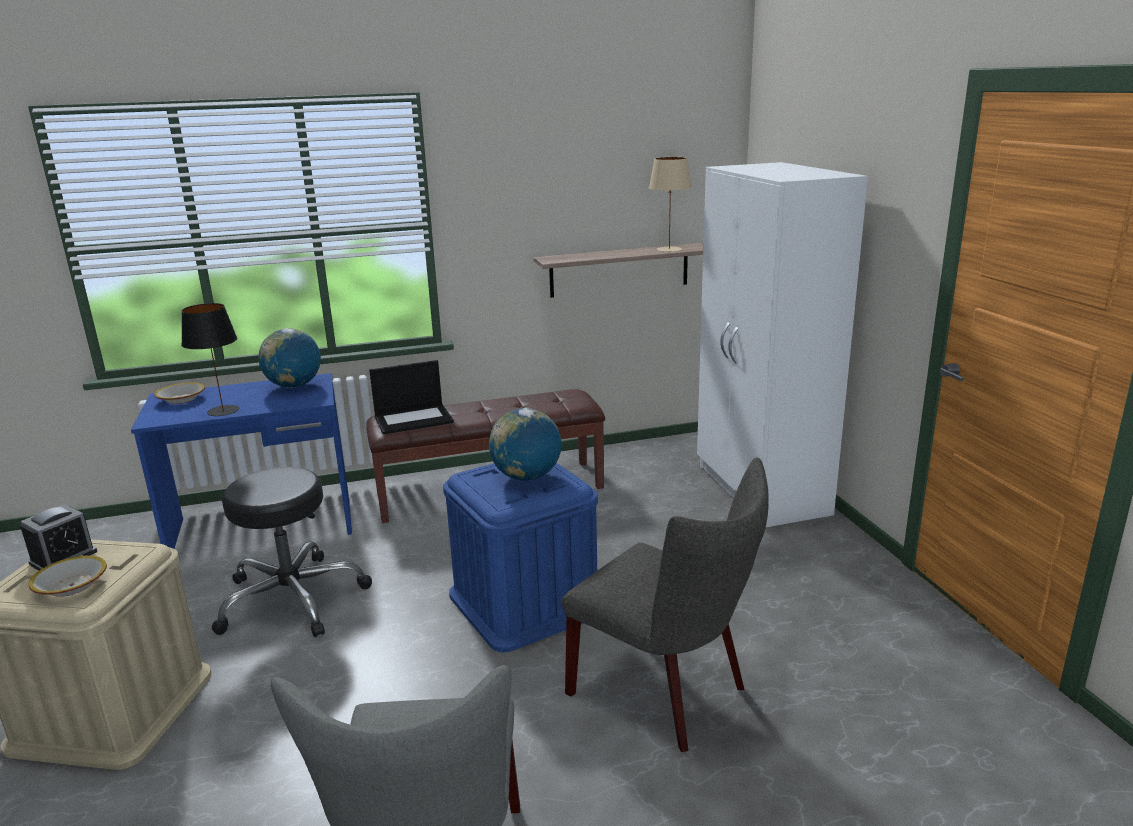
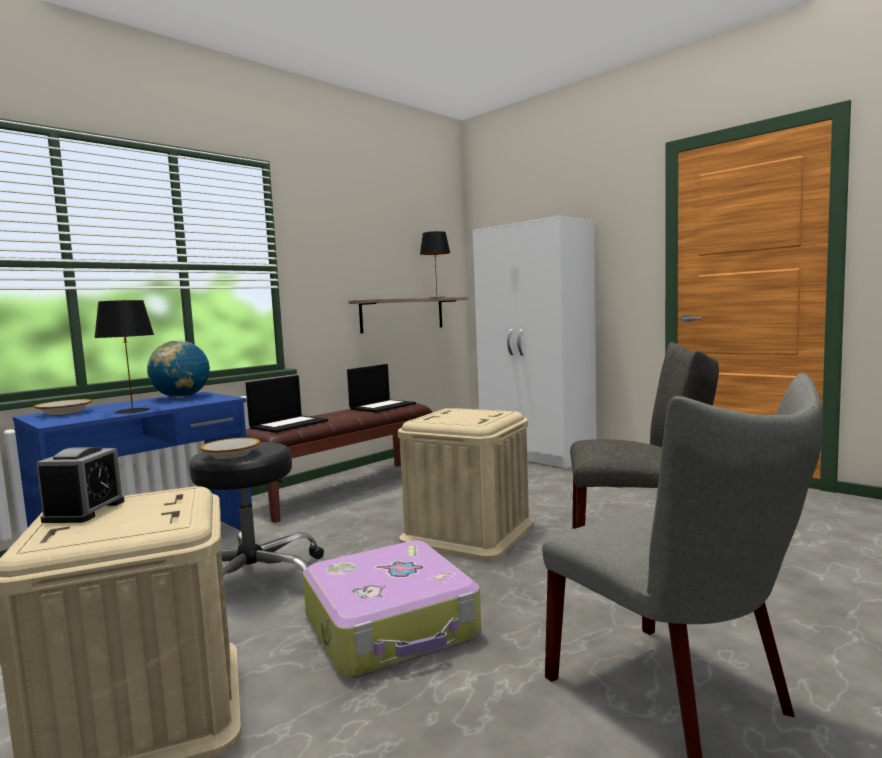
camera: 30 degrees left, 15 degrees down
bowl [29,556,107,597] -> bowl moved to [200,438,260,460]
blue storage box [443,463,598,652] -> beige storage box [398,408,534,561]
globe [489,407,561,481] -> none
beige table lamp [649,157,692,252] -> black table lamp [420,231,450,298]
none -> suitcase [303,540,481,678]
none -> laptop [347,364,416,413]

